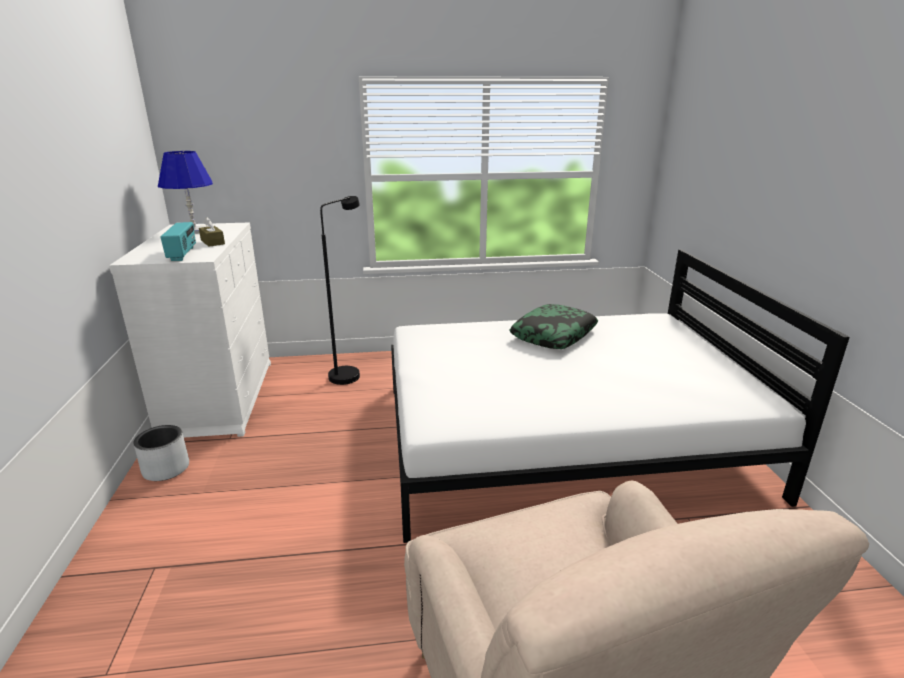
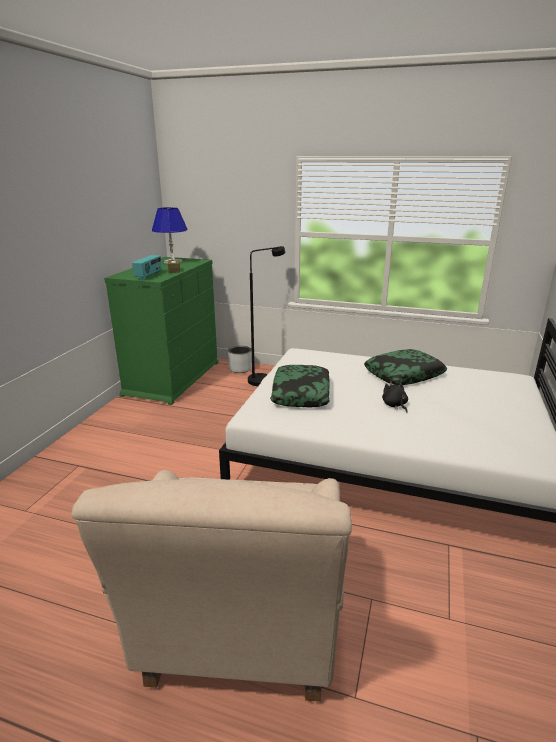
camera: 25 degrees right, 0 degrees up
white dresser [109,223,271,437] -> green dresser [104,257,219,405]
grey planter [134,425,189,481] -> grey planter moved to [228,346,252,373]
none -> pillow [270,365,330,407]
none -> black plush toy [382,381,408,413]

